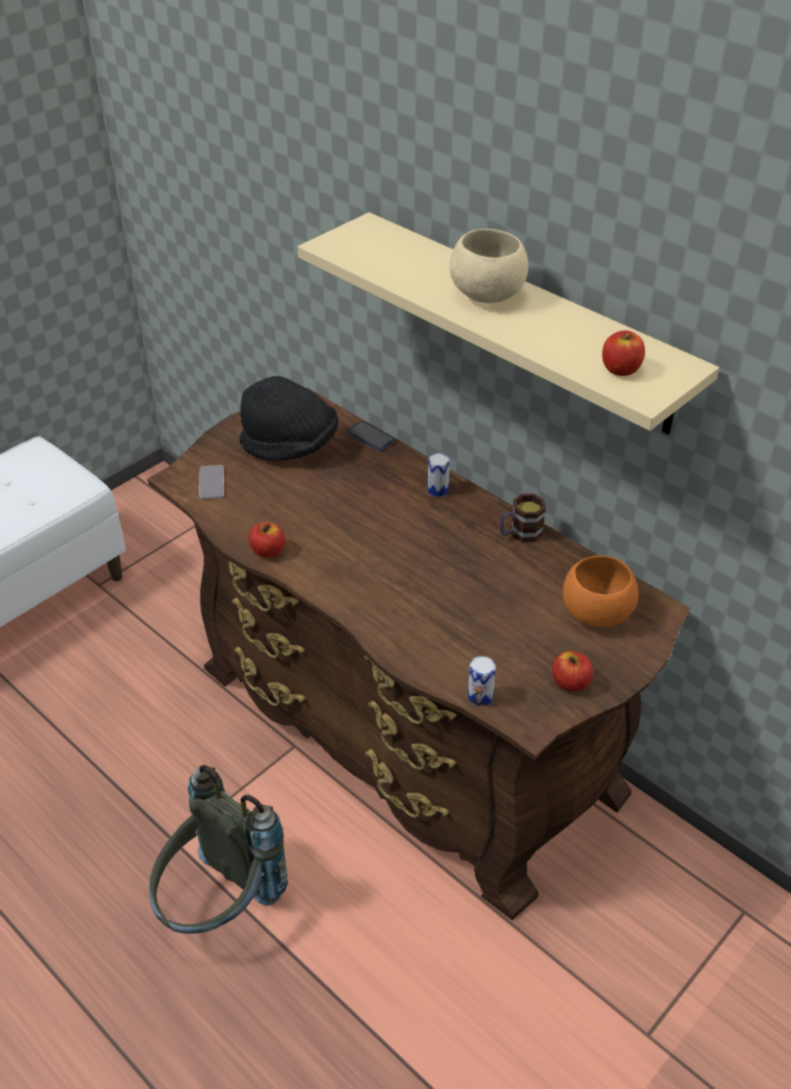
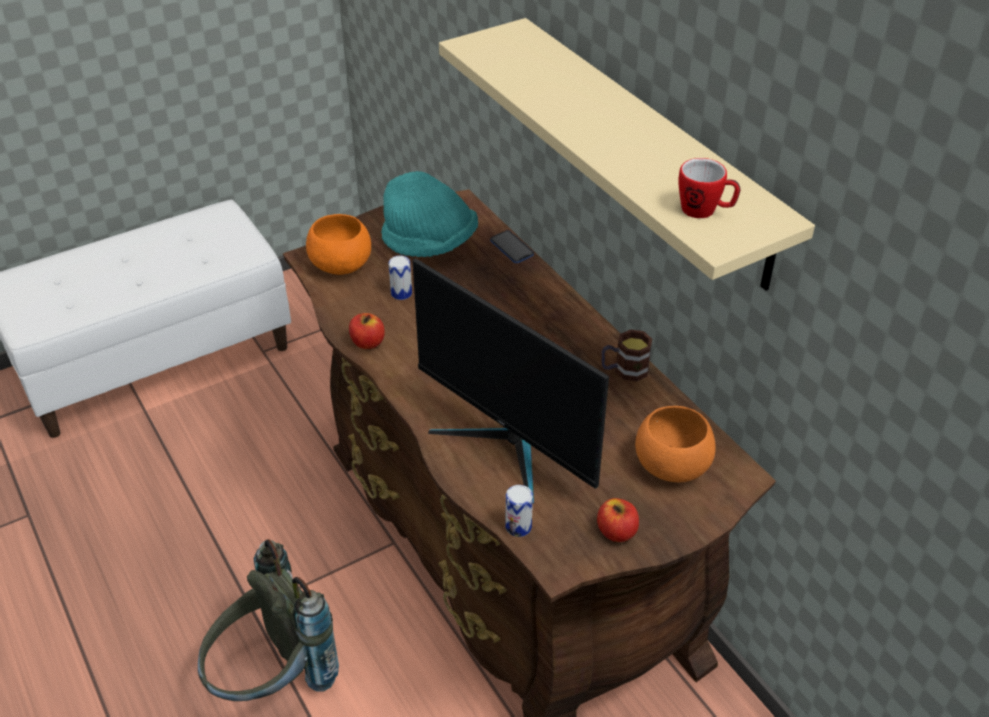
camera: 15 degrees right, 0 degrees up
phone [199,465,224,499] -> orange bowl [306,214,371,275]
black hat [240,376,338,461] -> turquoise hat [381,171,478,257]
can [428,453,450,497] -> can moved to [388,255,412,300]
beige bowl [450,229,528,303] -> none
apple [602,330,645,376] -> mug [678,158,740,218]
none -> monitor [413,259,609,504]

